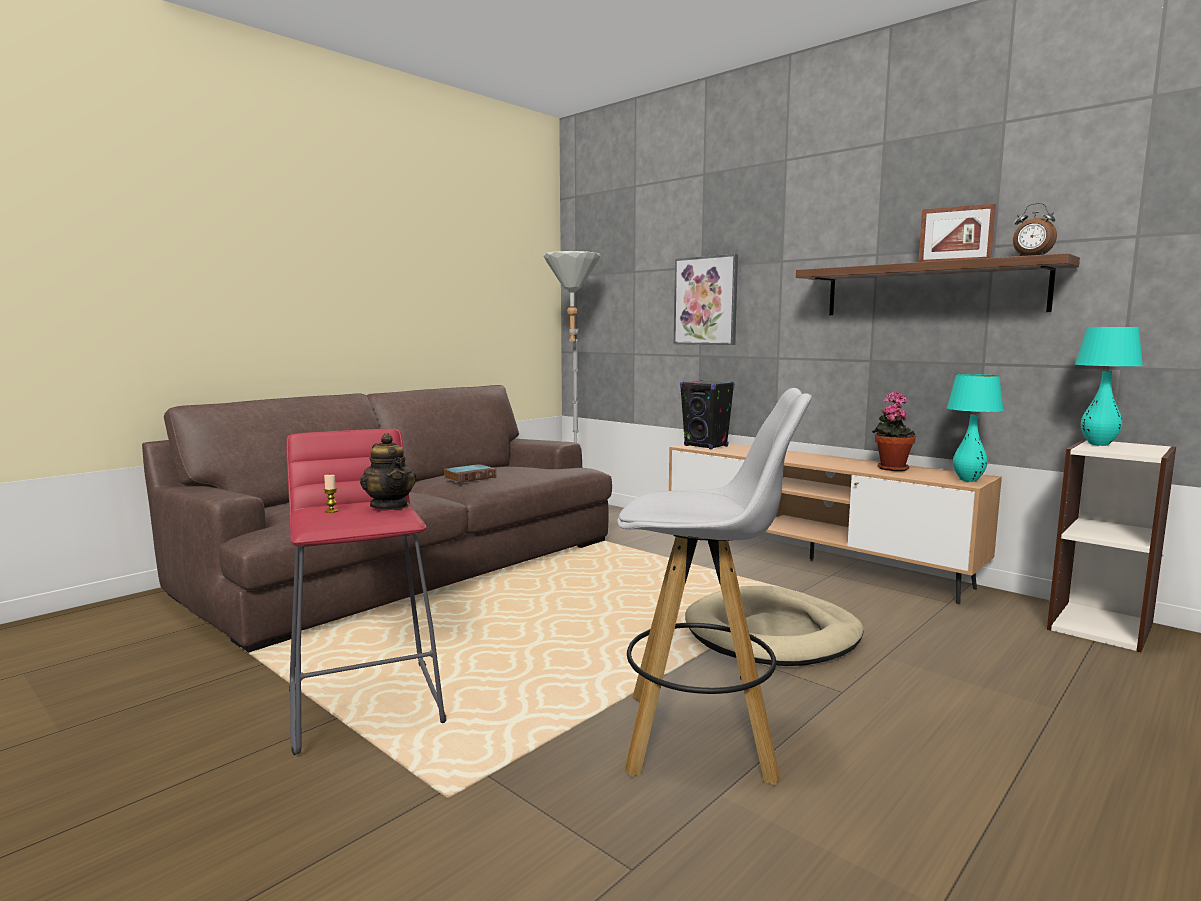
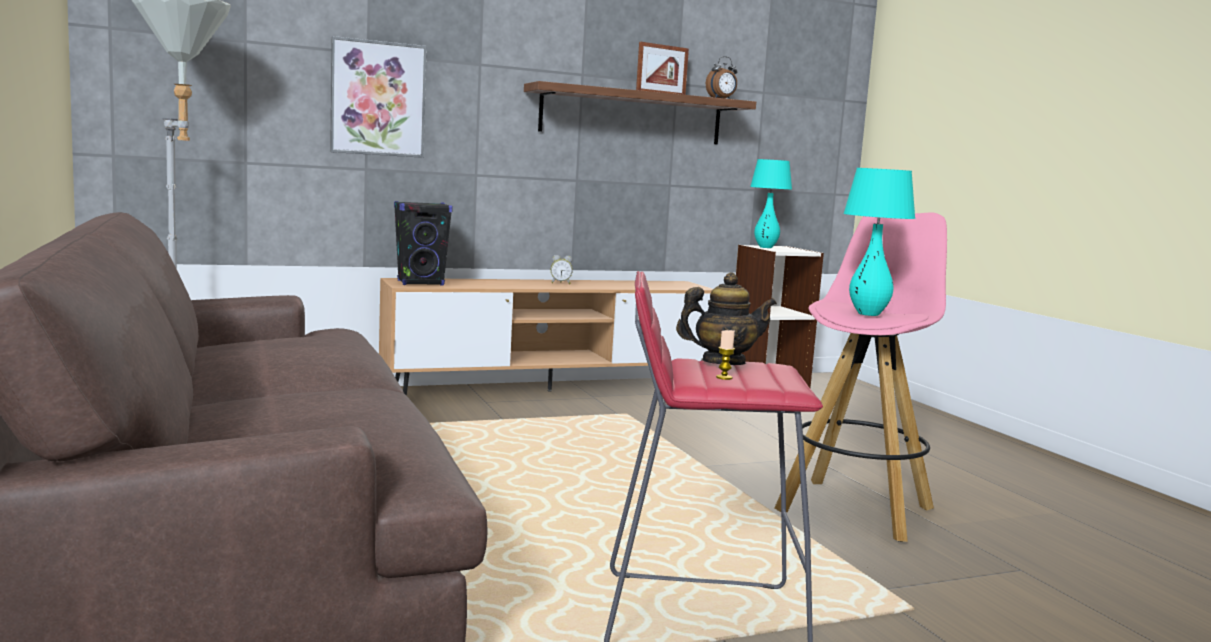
camera: 65 degrees left, 0 degrees up
book [444,464,496,483] -> none
white stool [617,388,812,785] -> pink stool [774,213,947,542]
beige dog bed [685,586,864,666] -> none
potted plant [872,391,917,471] -> none
turquoise table lamp [947,374,1003,482] -> turquoise table lamp moved to [843,168,916,316]
none -> alarm clock [551,255,573,284]

